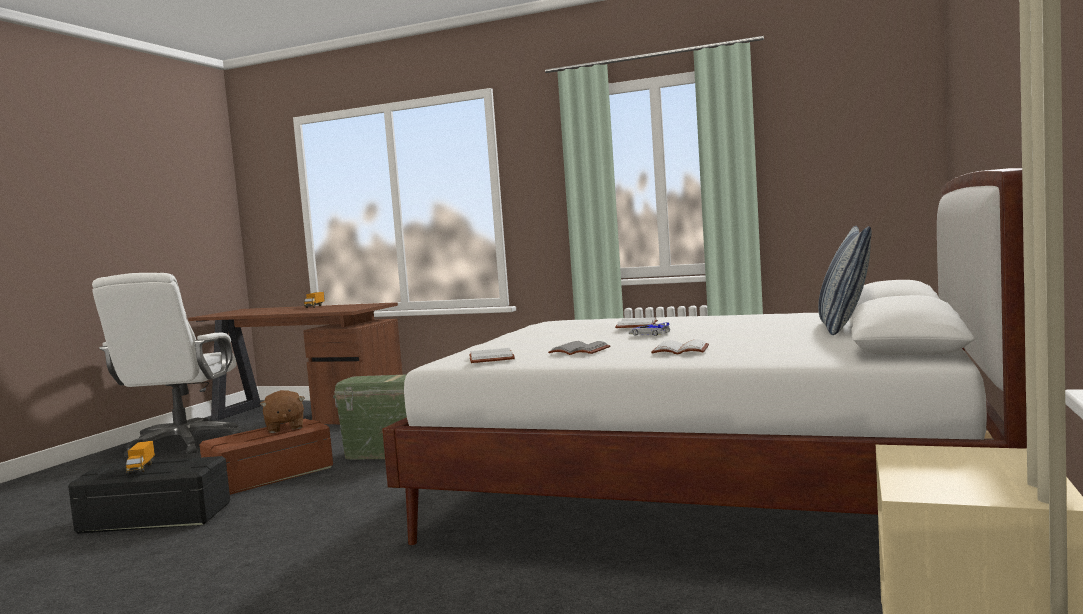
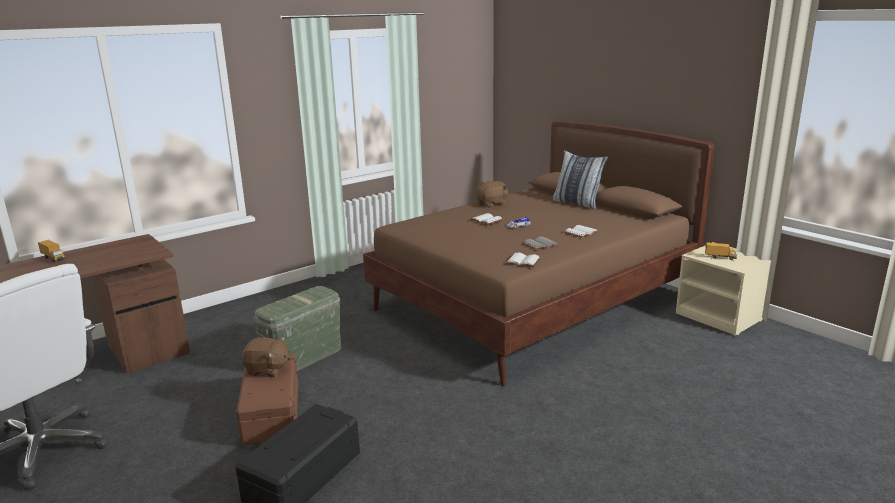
camera: 60 degrees left, 15 degrees up
toy truck [126,441,155,474] -> toy truck moved to [705,242,737,260]
white bed [382,168,1027,545] -> brown bed [363,120,715,386]
none -> brown plush toy [475,181,509,208]

